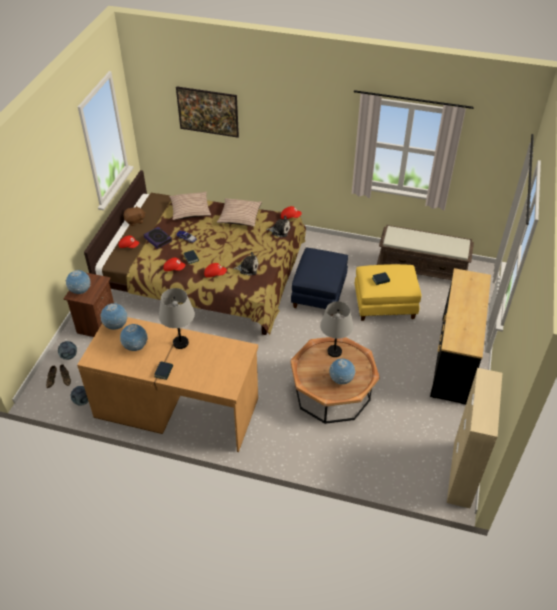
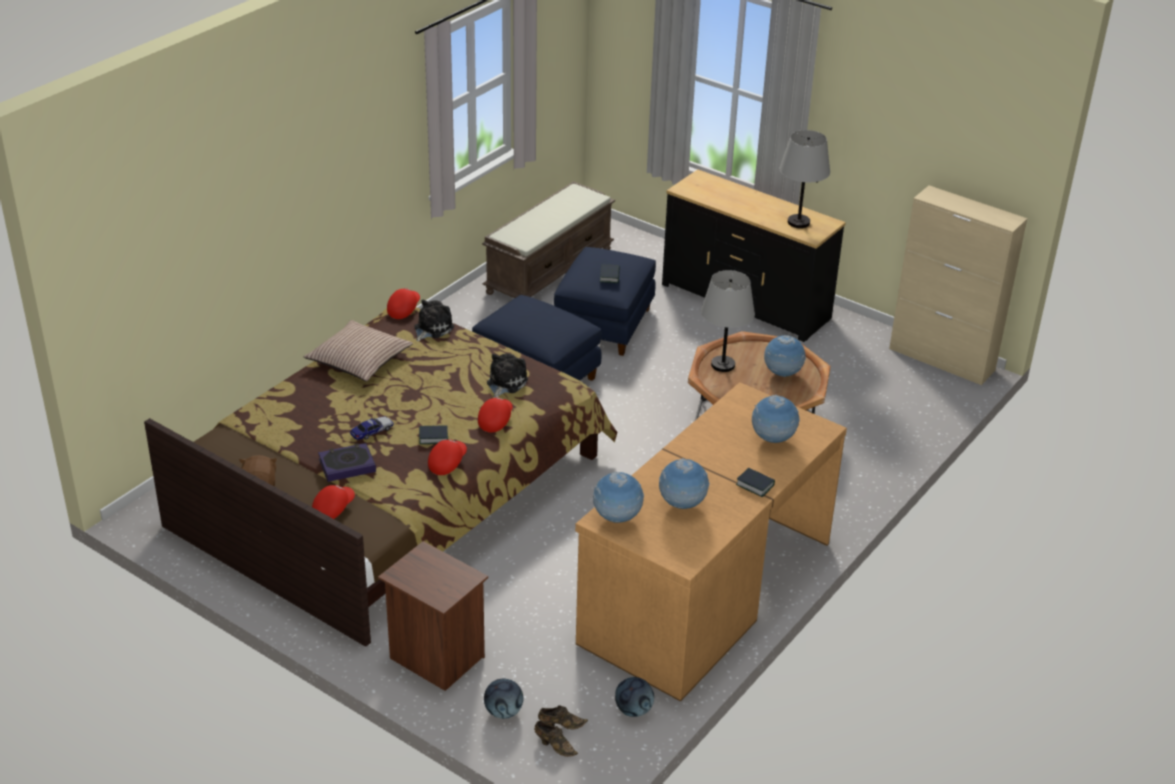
camera: 70 degrees left, 10 degrees down
globe [66,270,91,294] -> globe moved to [752,395,800,443]
grey table lamp [159,288,195,349] -> grey table lamp moved to [779,130,830,228]
pillow [169,191,211,220] -> none
picture [176,86,239,138] -> none
yellow ottoman [354,264,422,321] -> blue ottoman [554,247,656,356]

